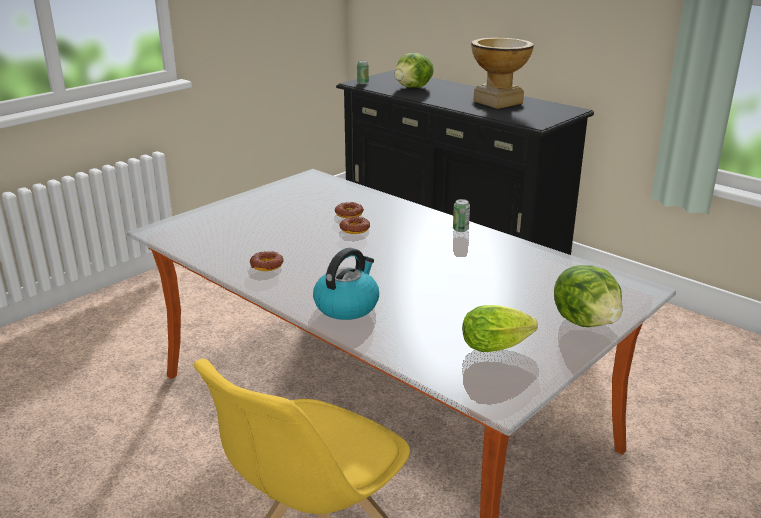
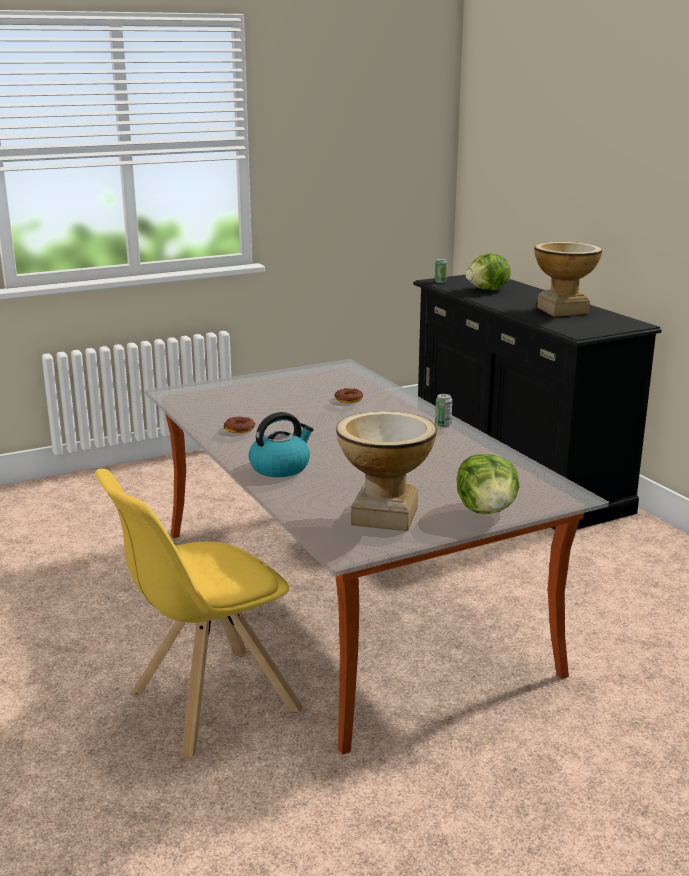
camera: 20 degrees right, 5 degrees down
donut [340,217,370,234] -> none
lettuce [462,305,538,352] -> vase [336,411,437,531]

